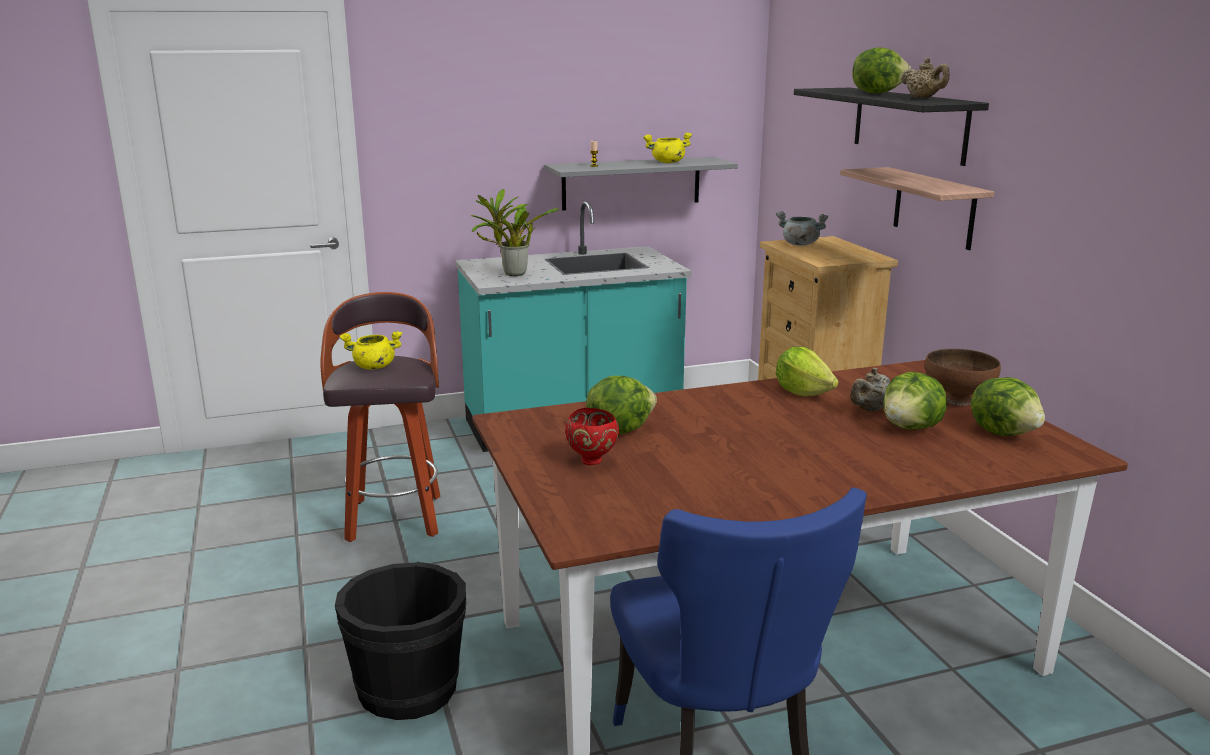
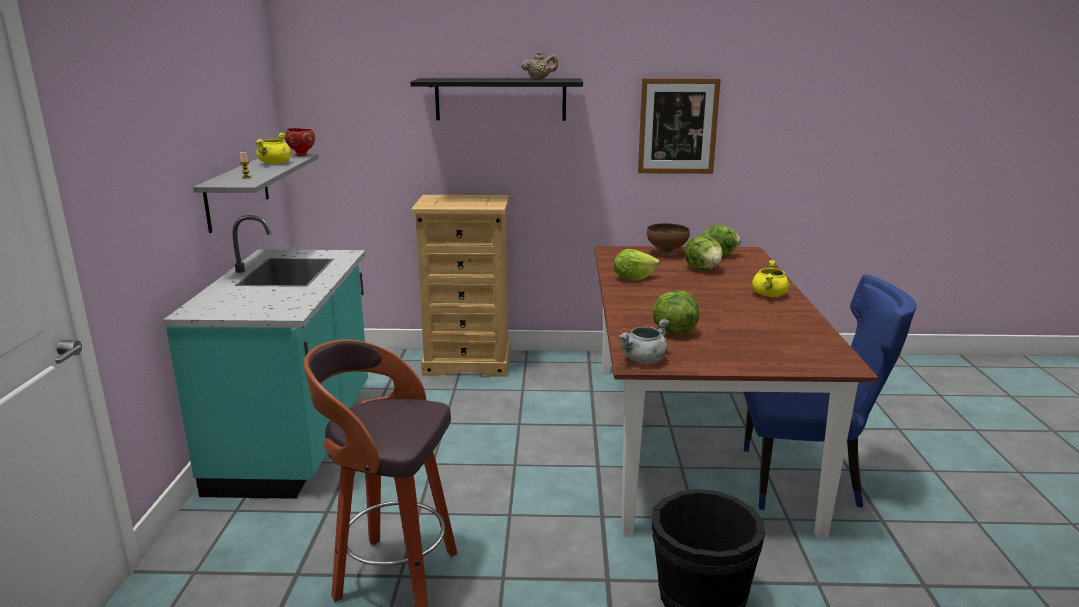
camera: 70 degrees left, 0 degrees up
yellow cooking pot [339,331,402,370] -> yellow cooking pot moved to [752,260,789,297]
potted plant [471,189,559,276] -> none
red bowl [565,408,619,465] -> red bowl moved to [285,128,315,156]
grey cooking pot [776,211,829,246] -> grey cooking pot moved to [618,318,669,364]
shelf [840,167,994,250] -> none
beige teapot [850,368,890,411] -> none
lettuce [852,47,911,94] -> none
none -> picture [638,78,721,174]

